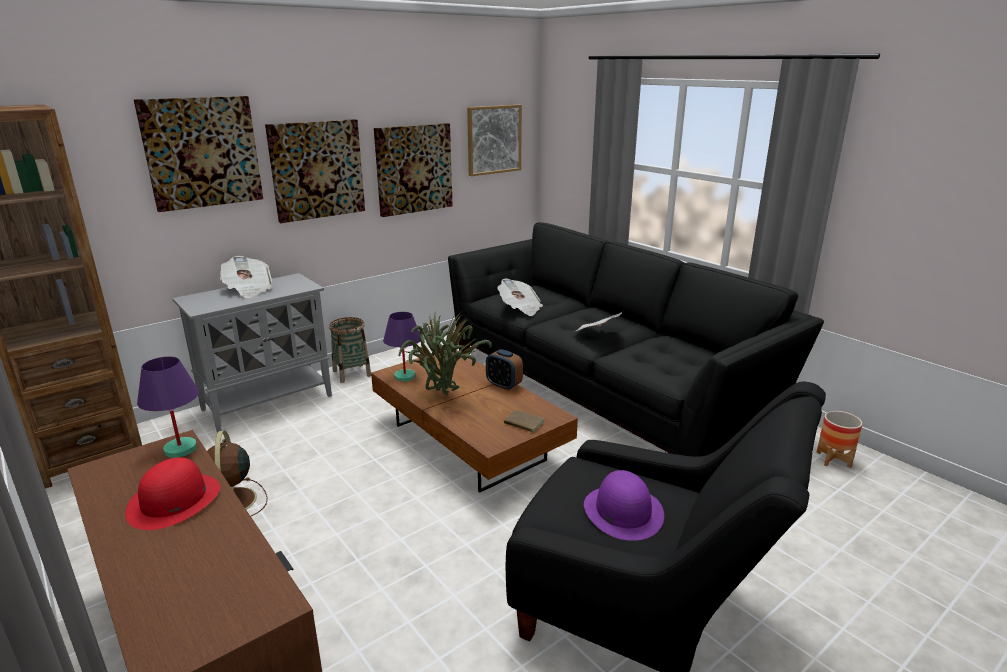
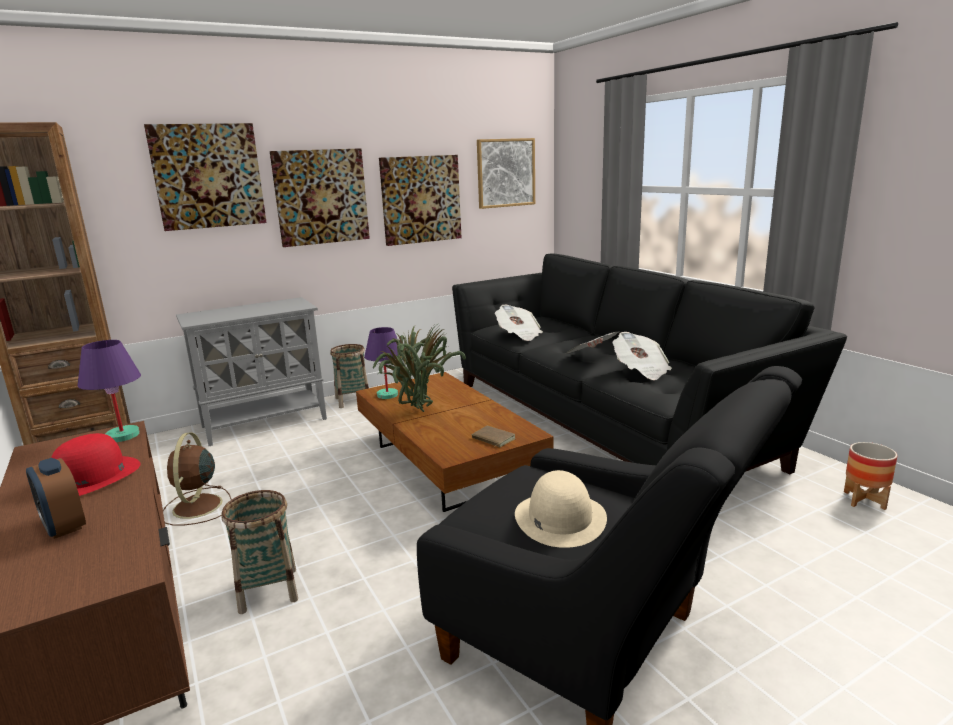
camera: 10 degrees right, 5 degrees down
newspaper [220,256,272,298] -> newspaper moved to [612,332,672,380]
alarm clock [486,349,523,390] -> alarm clock moved to [26,458,86,539]
purple hat [584,470,664,541] -> beige hat [515,470,607,548]
none -> basket [221,490,298,614]

